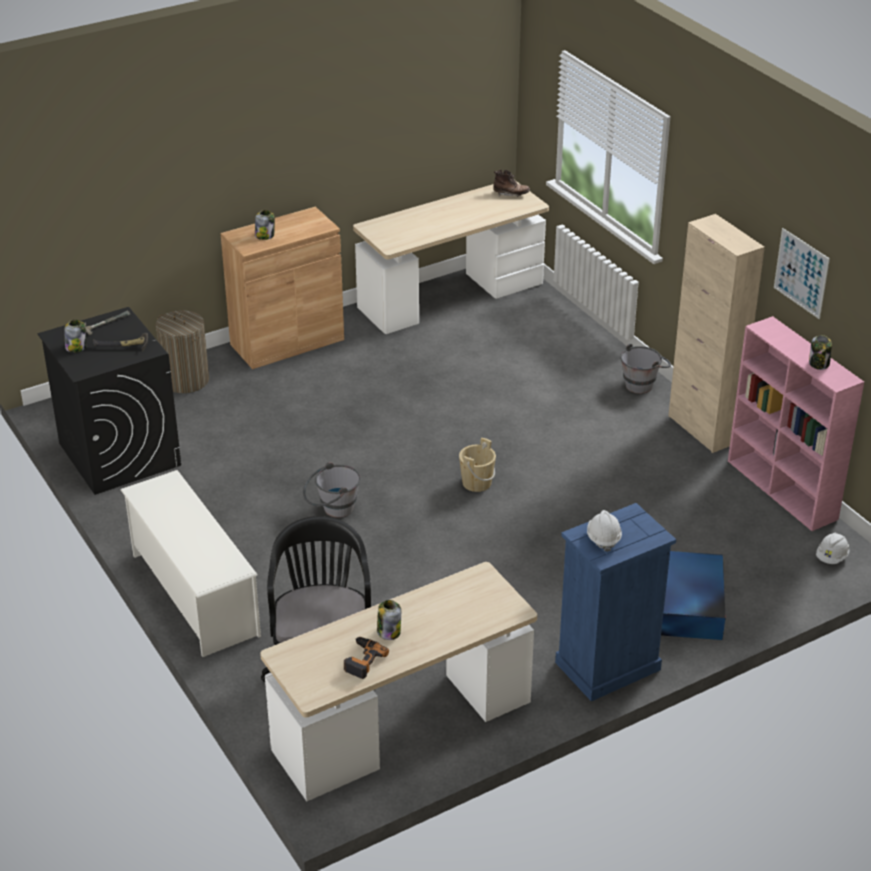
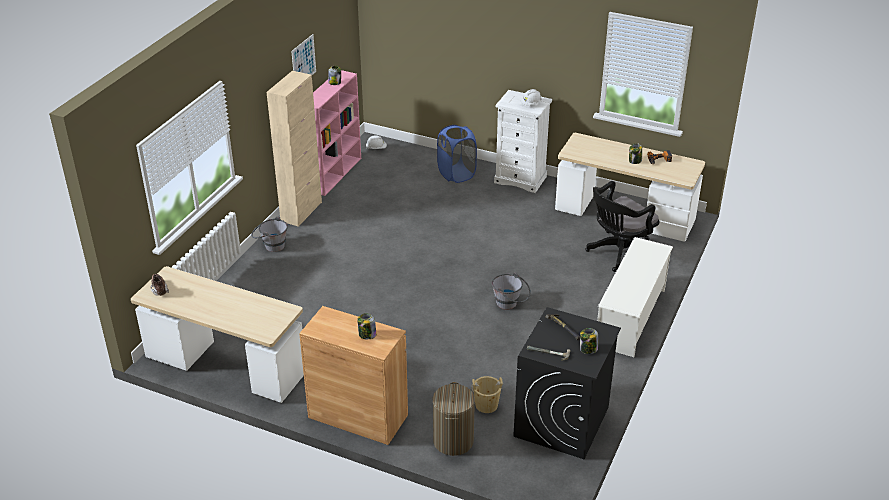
camera: 125 degrees left, 0 degrees up
beige bucket [459,438,496,492] -> beige bucket moved to [471,376,503,413]
blue dresser [555,503,676,701] -> white dresser [494,90,552,193]
blue storage box [661,551,726,640] -> blue laundry basket [437,125,477,183]

